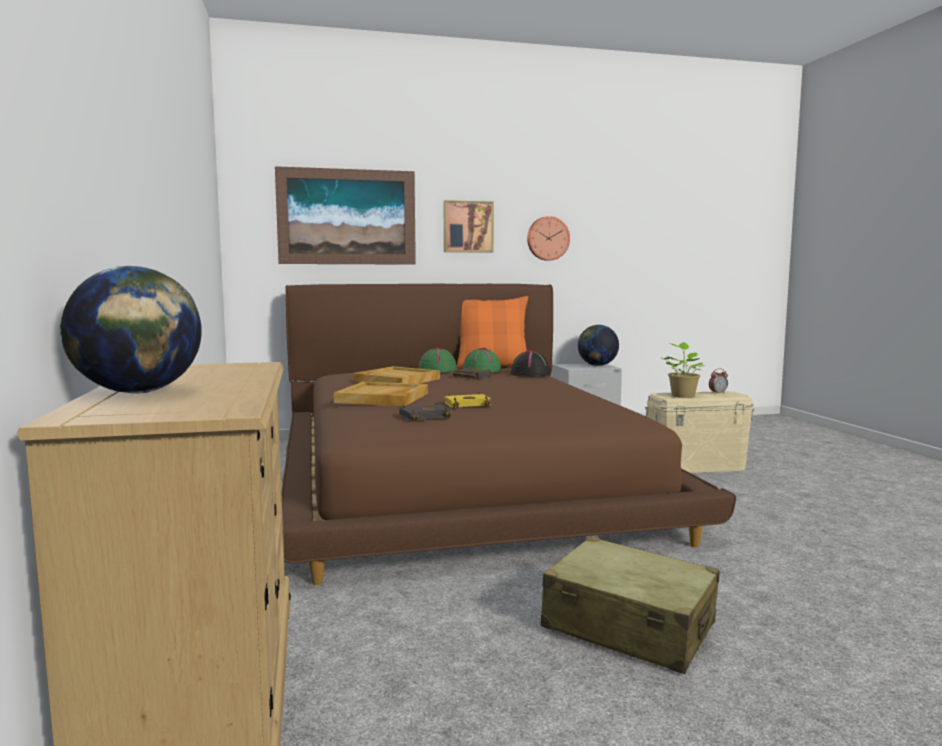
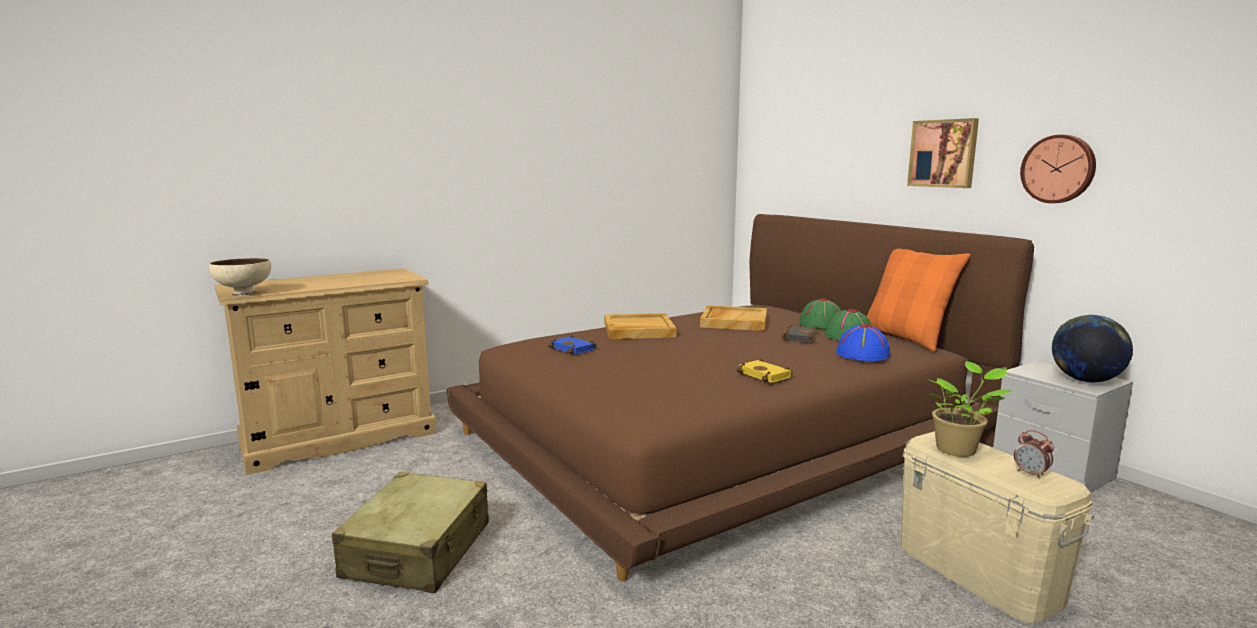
camera: 70 degrees right, 5 degrees up
globe [60,266,202,393] -> none
picture [275,166,416,265] -> none
black book [399,402,451,421] -> blue book [548,335,597,355]
yellow book [444,392,491,408] -> yellow book moved to [736,359,793,383]
black hat [510,350,551,377] -> blue hat [836,324,890,361]
none -> beige bowl [209,258,271,296]

